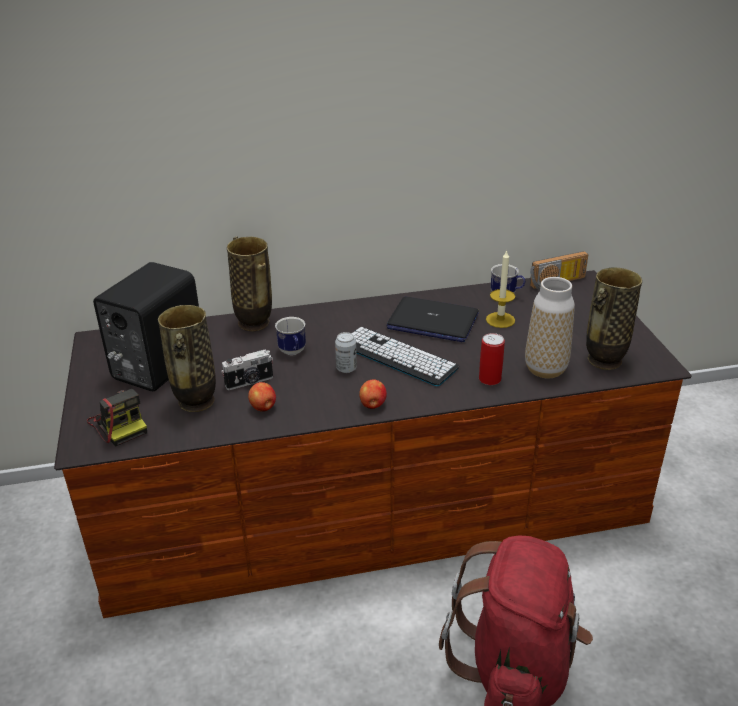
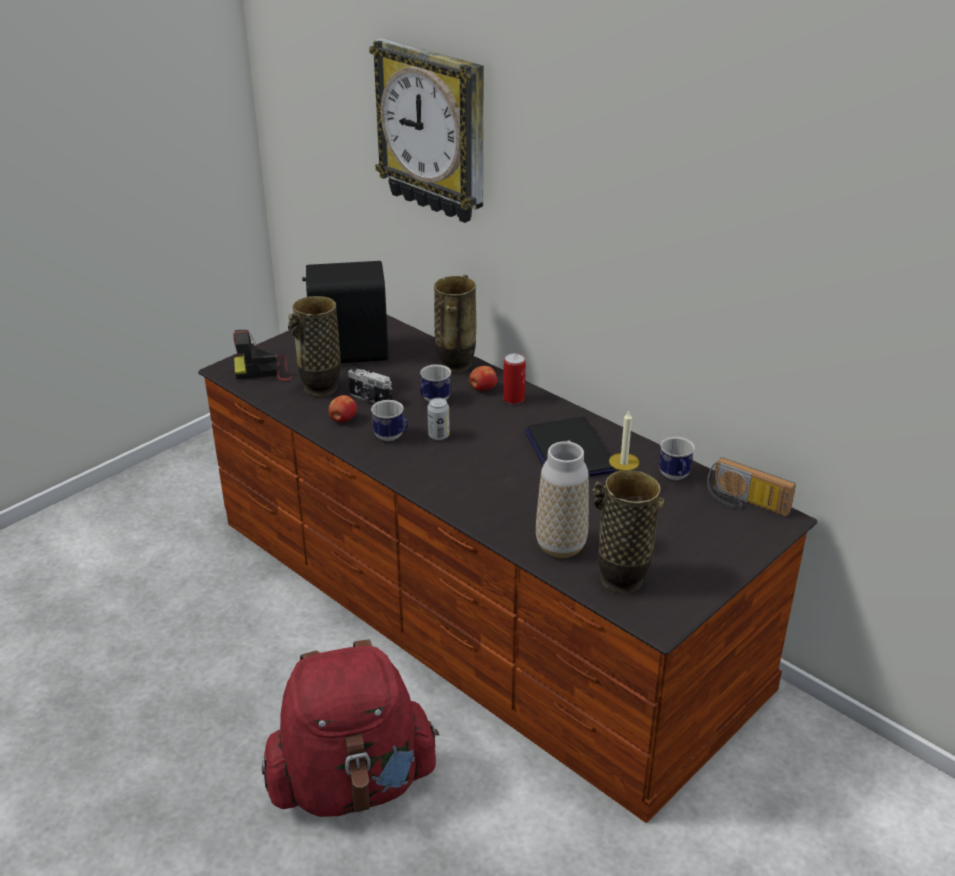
camera: 55 degrees right, 0 degrees up
camera [87,389,147,447] -> camera turned 60 degrees clockwise [233,330,292,381]
keyboard [352,327,459,386] -> none
apple [359,379,387,409] -> apple moved to [469,366,498,391]
can [479,333,505,385] -> can moved to [503,353,526,404]
none -> wall clock [369,38,484,223]
none -> mug [371,400,408,441]

